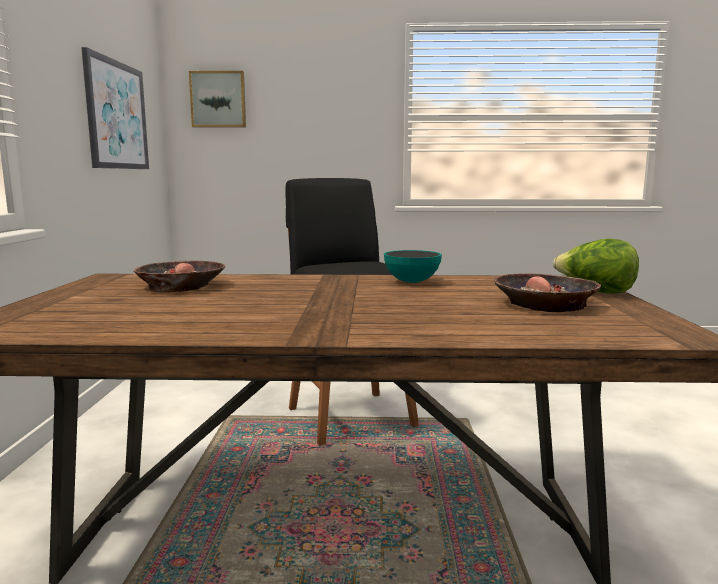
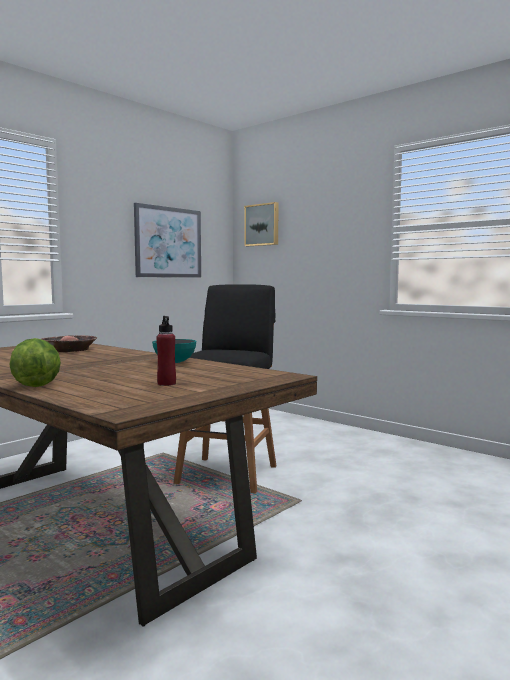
camera: 40 degrees right, 5 degrees down
bowl [494,273,601,312] -> red bottle [157,316,176,386]
lettuce [553,238,639,294] -> lettuce moved to [9,338,61,387]

